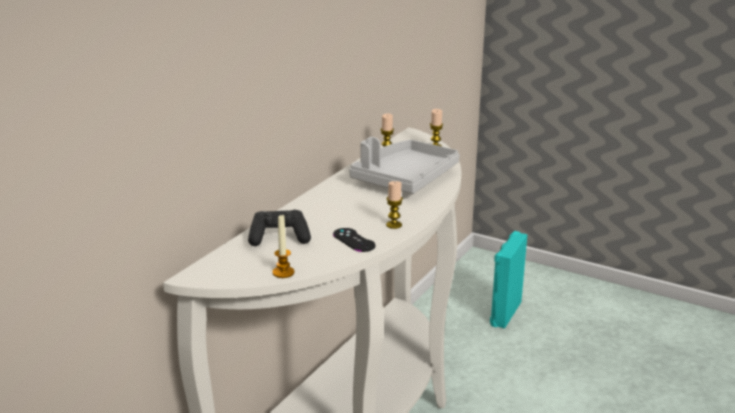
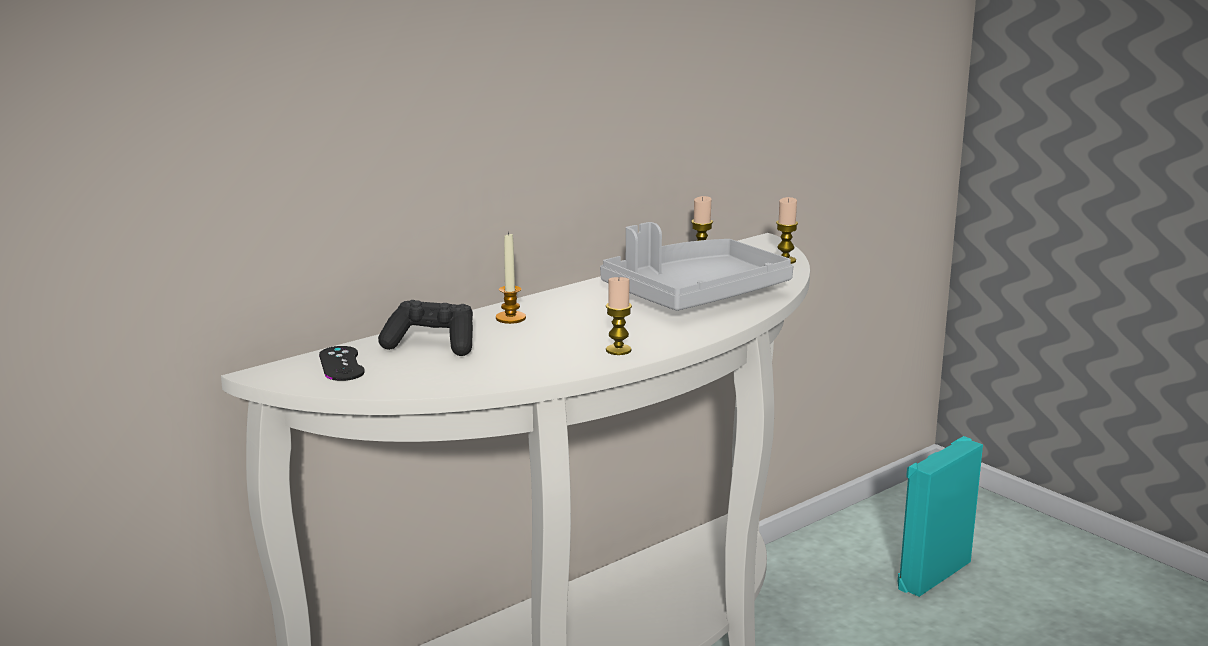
camera: 20 degrees right, 5 degrees down
candle [272,215,294,278] -> candle moved to [496,232,526,324]
black game controller [333,228,375,252] -> black game controller moved to [319,346,365,381]

